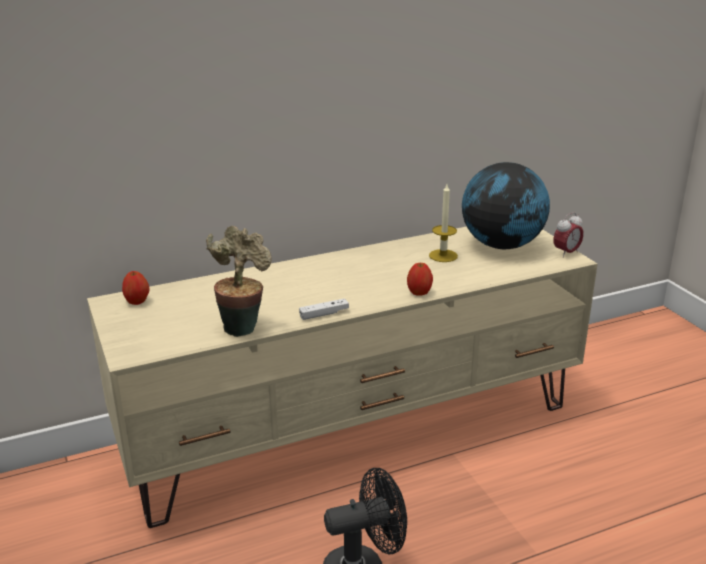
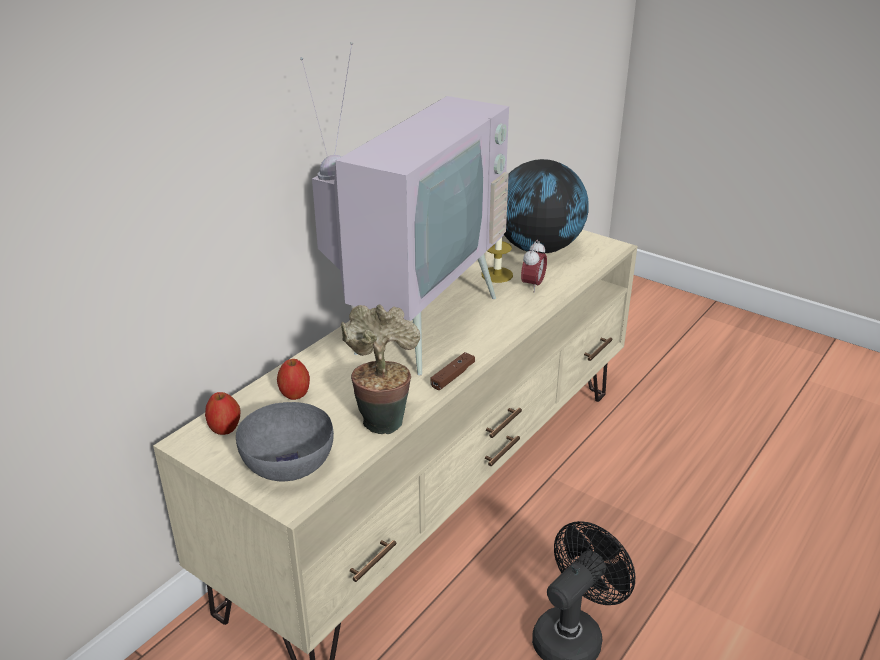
camera: 30 degrees left, 5 degrees up
white game controller [299,298,349,320] -> brown game controller [430,352,475,390]
apple [407,263,433,296] -> apple moved to [277,359,310,400]
alarm clock [553,212,583,258] -> alarm clock moved to [521,240,547,293]
none -> grey bowl [236,402,334,482]
none -> television [300,42,509,375]

